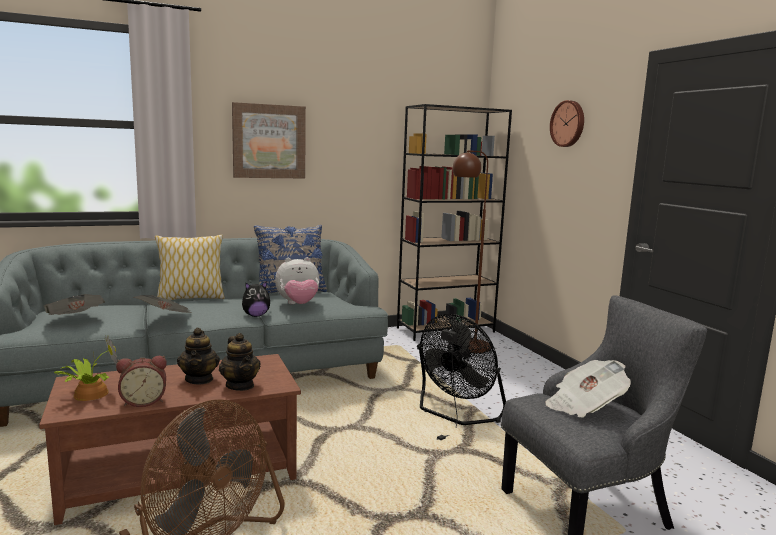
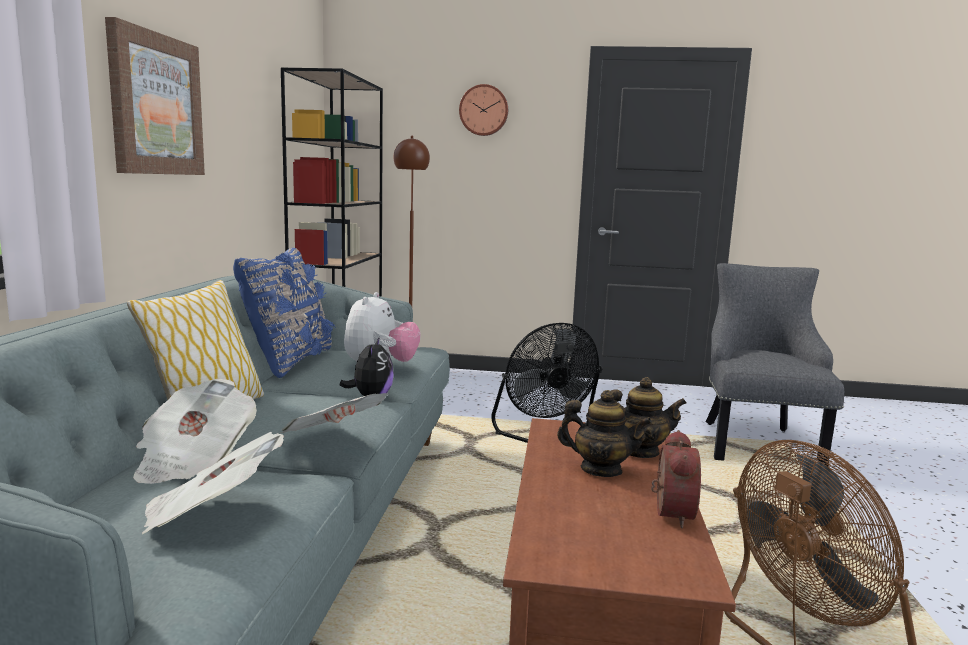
camera: 60 degrees left, 0 degrees up
potted plant [54,336,117,401] -> none
newspaper [545,360,631,418] -> newspaper moved to [133,379,257,484]

